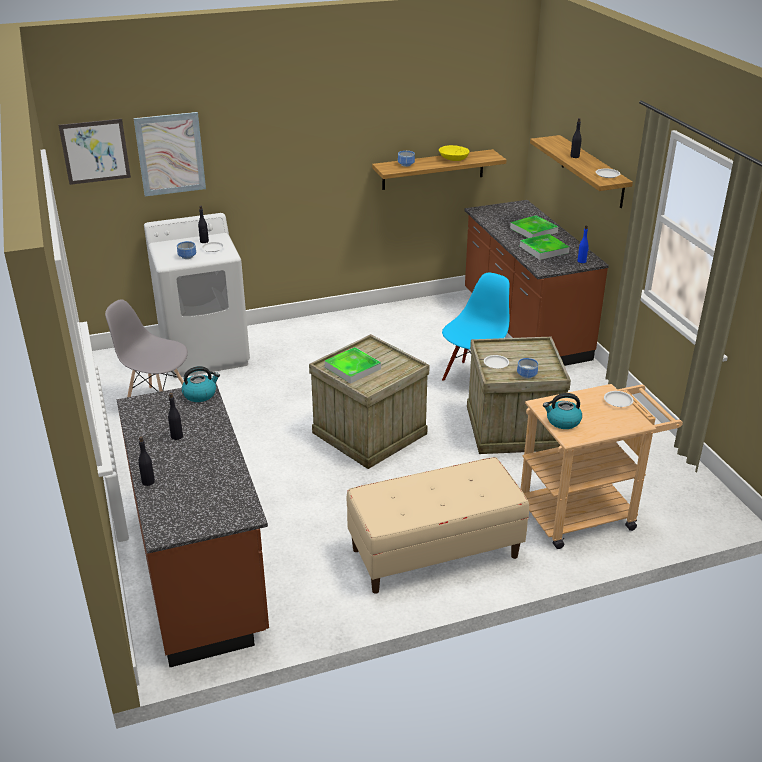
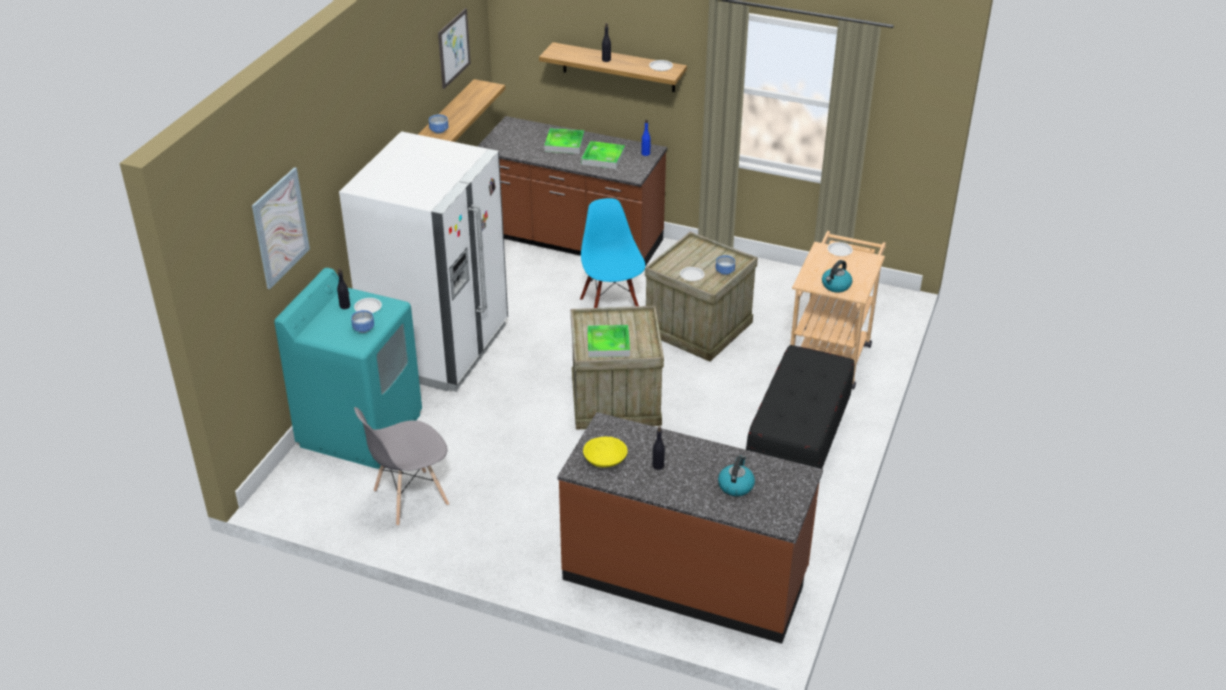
camera: 50 degrees left, 5 degrees up
picture [58,119,131,185] -> picture moved to [438,8,471,89]
black bottle [138,436,155,486] -> none
white washing machine [144,213,250,378] -> turquoise washing machine [274,268,422,469]
kettle [182,366,220,402] -> kettle moved to [718,456,755,496]
beige bench [347,457,529,594] -> black bench [746,345,854,469]
yellow bowl [439,145,469,161] -> yellow bowl moved to [583,436,628,467]
none -> white fridge [339,131,508,392]

